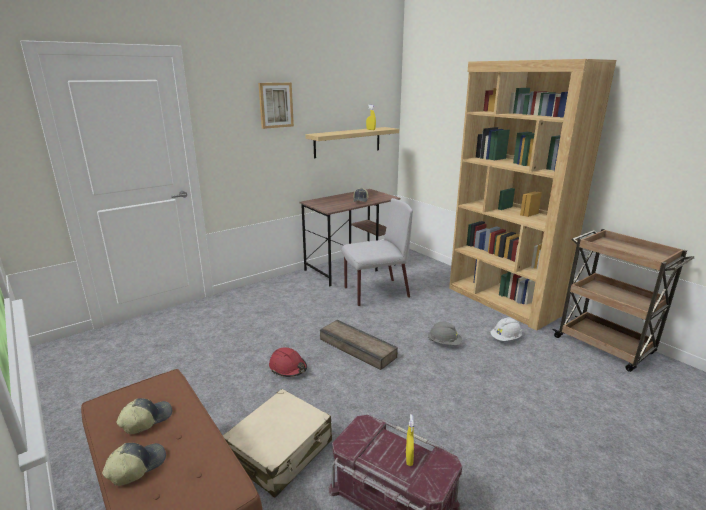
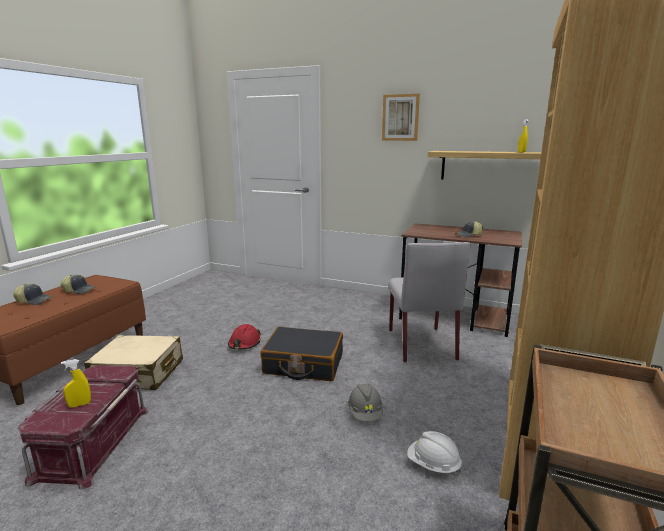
camera: 60 degrees right, 5 degrees down
crate [320,320,398,370] -> black suitcase [260,327,343,381]
grey chair [342,198,413,306] -> grey chair turned 45 degrees clockwise [388,242,470,363]

